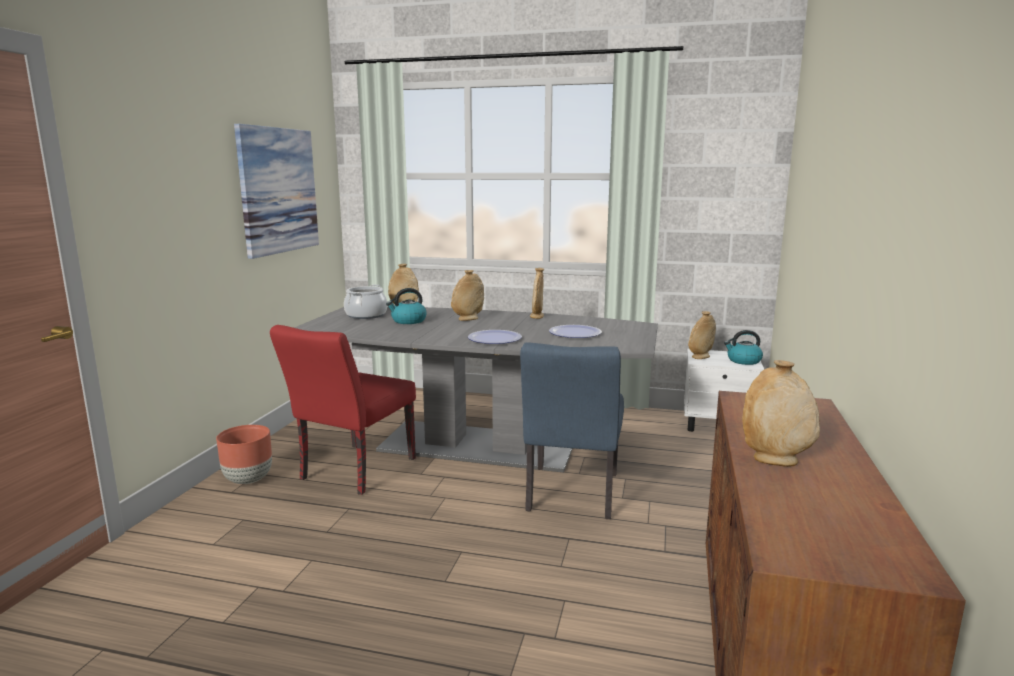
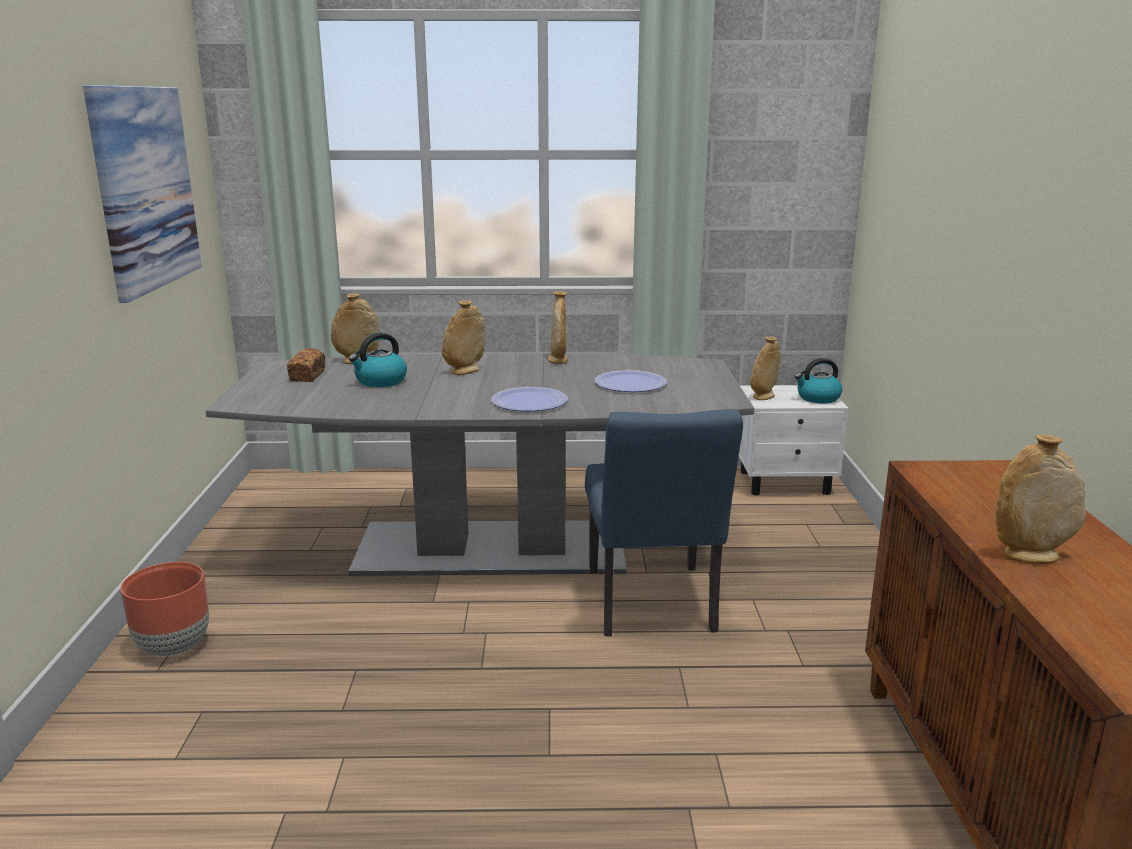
camera: 15 degrees left, 5 degrees up
red chair [270,325,416,495] -> none
cooking pot [344,285,387,319] -> bread [287,348,326,382]

